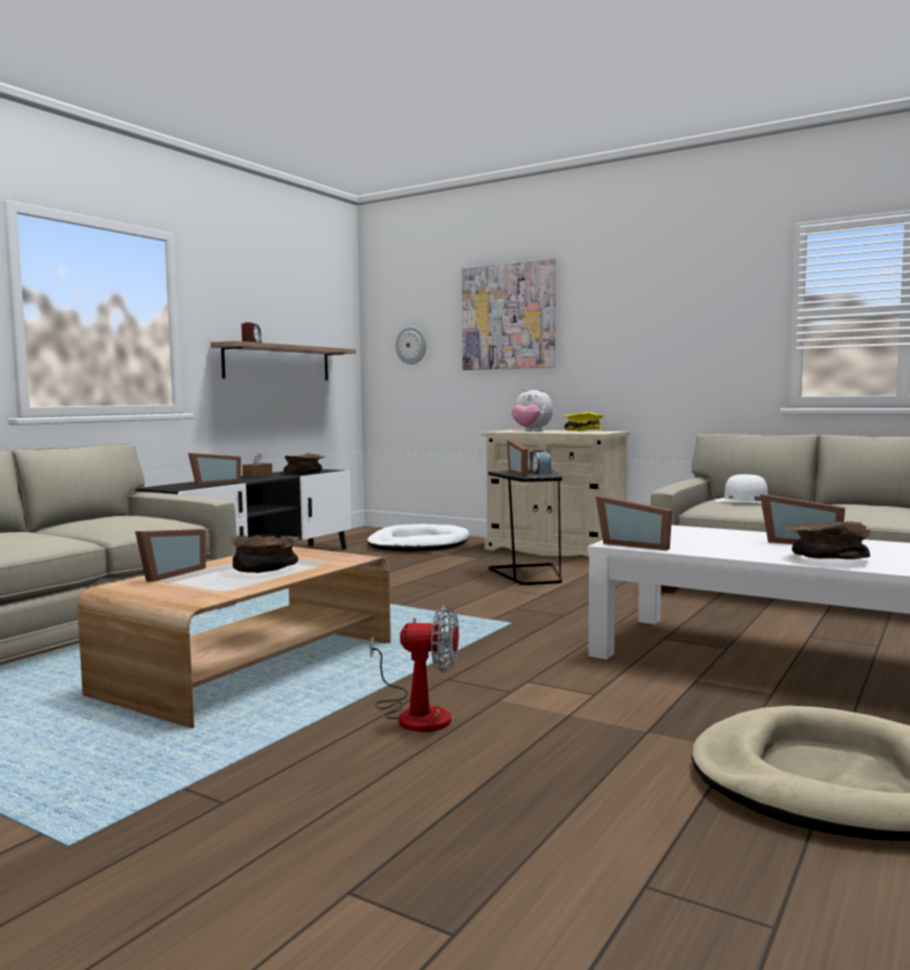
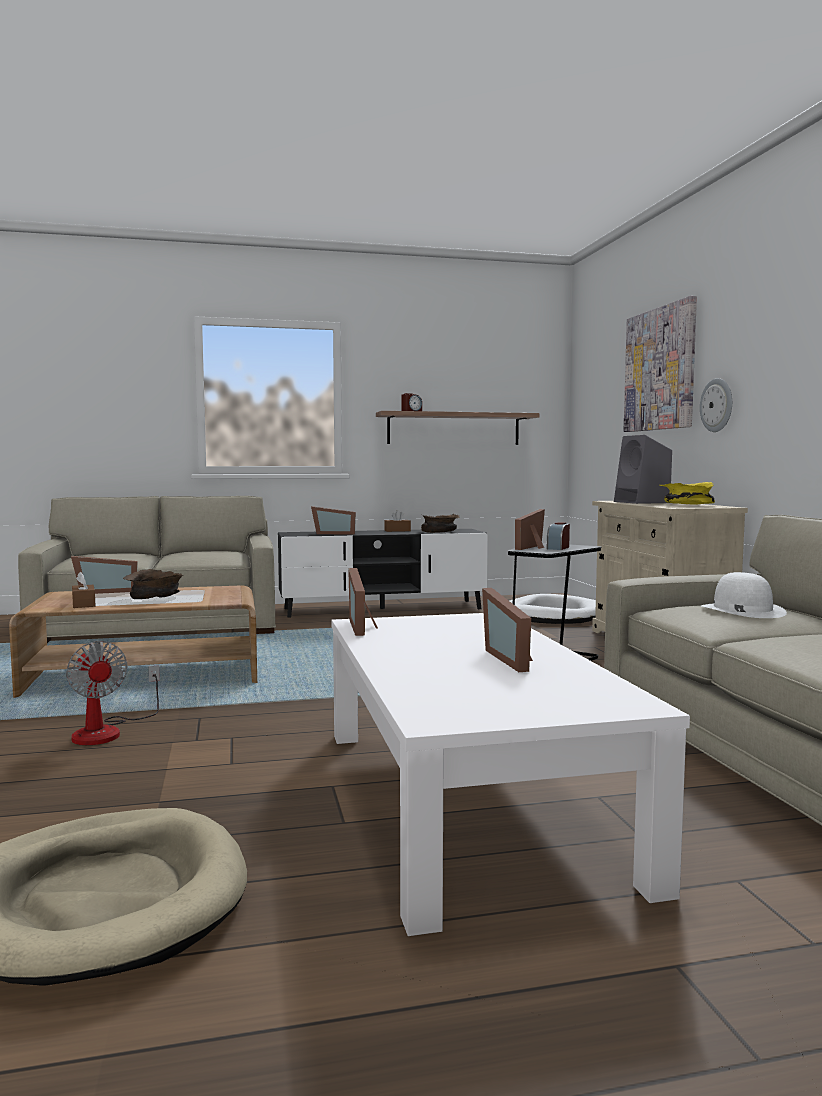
camera: 45 degrees right, 0 degrees up
wall clock [396,326,426,364] -> wall clock moved to [700,378,732,432]
plush toy [511,388,553,431] -> grey speaker [614,435,672,504]
brown bowl [784,521,870,559] -> none
none -> brown tissue box [72,572,95,608]

